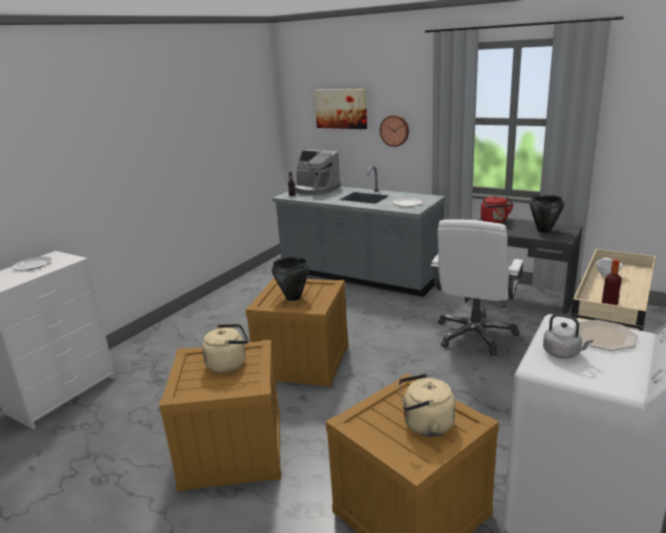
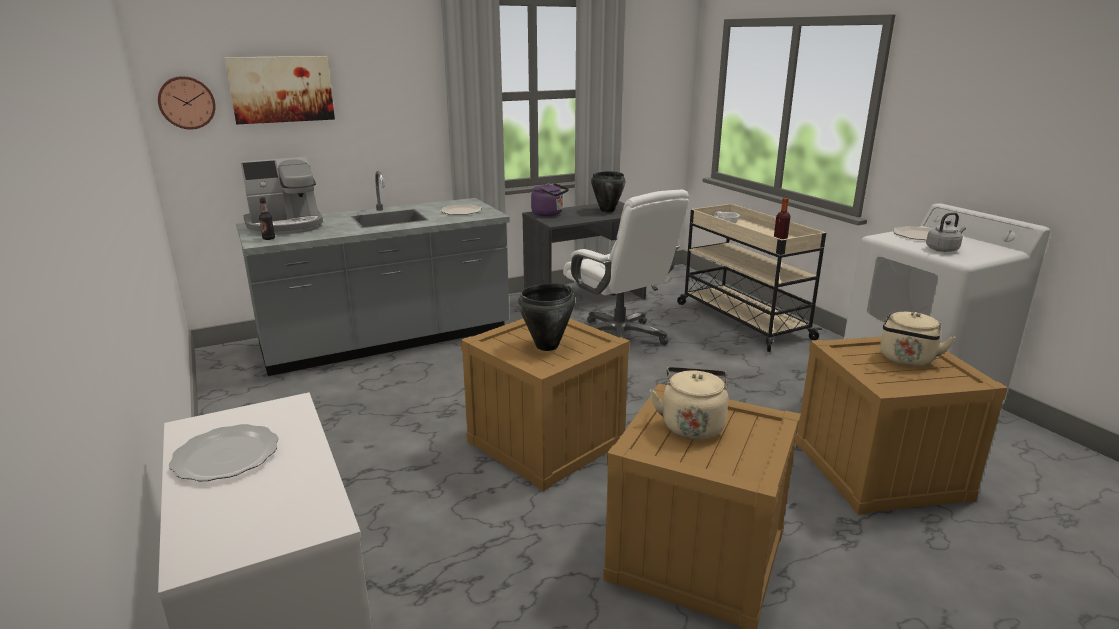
camera: 60 degrees left, 0 degrees up
wall clock [380,115,409,147] -> wall clock moved to [158,76,216,130]
red kettle [481,196,514,223] -> purple kettle [531,183,569,216]

